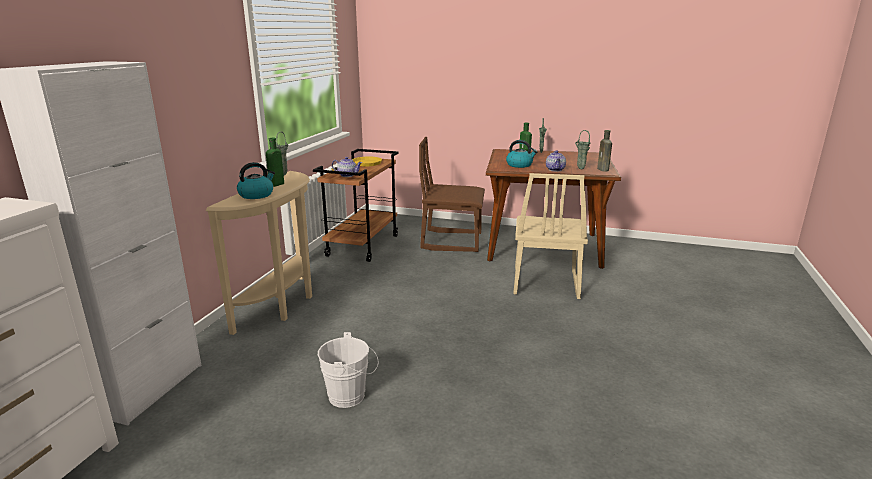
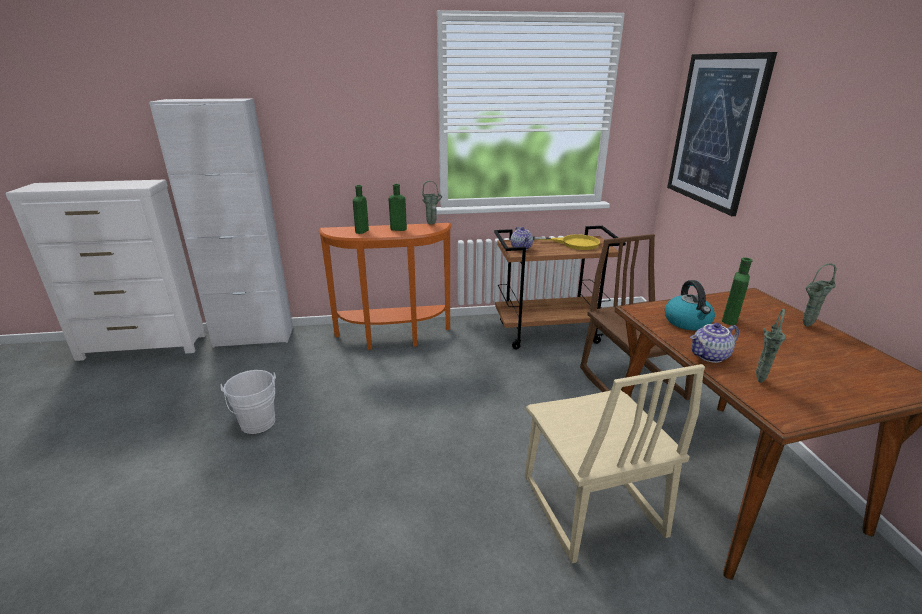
camera: 65 degrees right, 5 degrees up
beige console table [206,171,312,335] -> orange console table [318,223,452,350]
kettle [237,162,275,199] -> green bottle [353,185,369,234]
beige chair [513,173,588,299] -> beige chair turned 90 degrees counterclockwise [525,364,705,563]
brown bottle [597,130,612,172] -> none
none -> picture [667,52,777,216]

